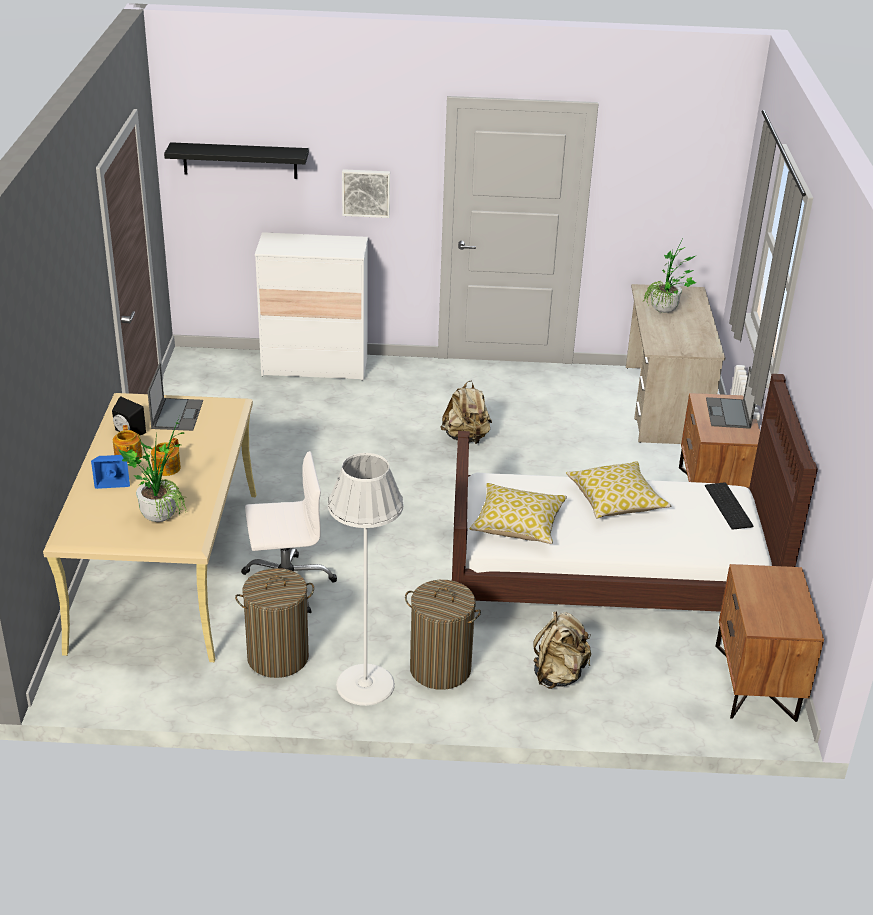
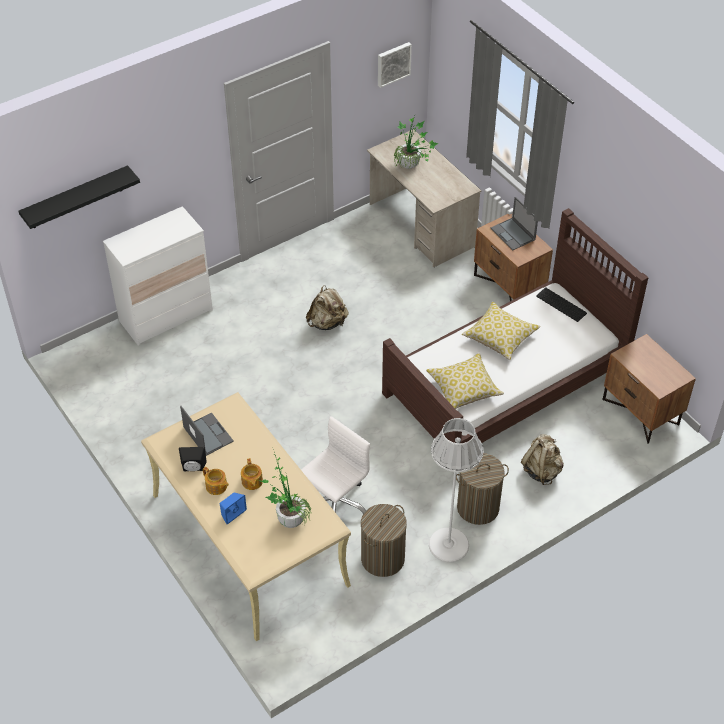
camera: 35 degrees left, 15 degrees up
picture [342,169,390,218] -> picture moved to [378,42,412,88]

